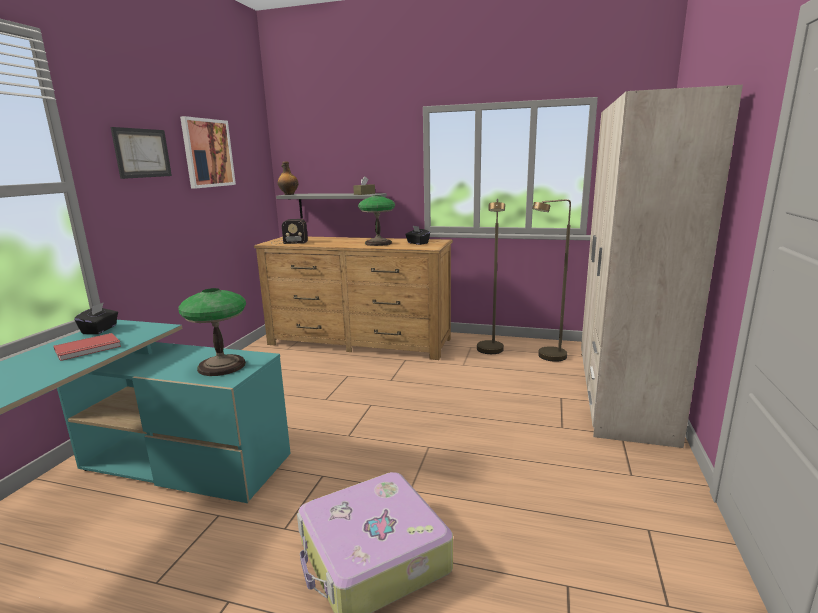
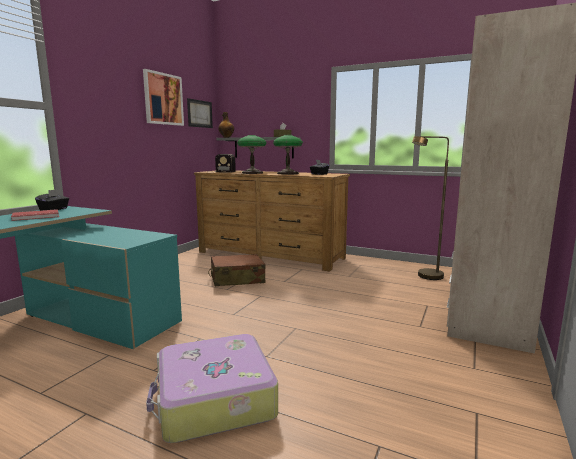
camera: 10 degrees right, 5 degrees down
picture [111,127,172,179] -> picture moved to [187,98,213,128]
table lamp [178,288,246,376] -> table lamp moved to [237,135,266,174]
brown floor lamp [477,199,505,354] -> none
none -> brown suitcase [208,254,265,286]

